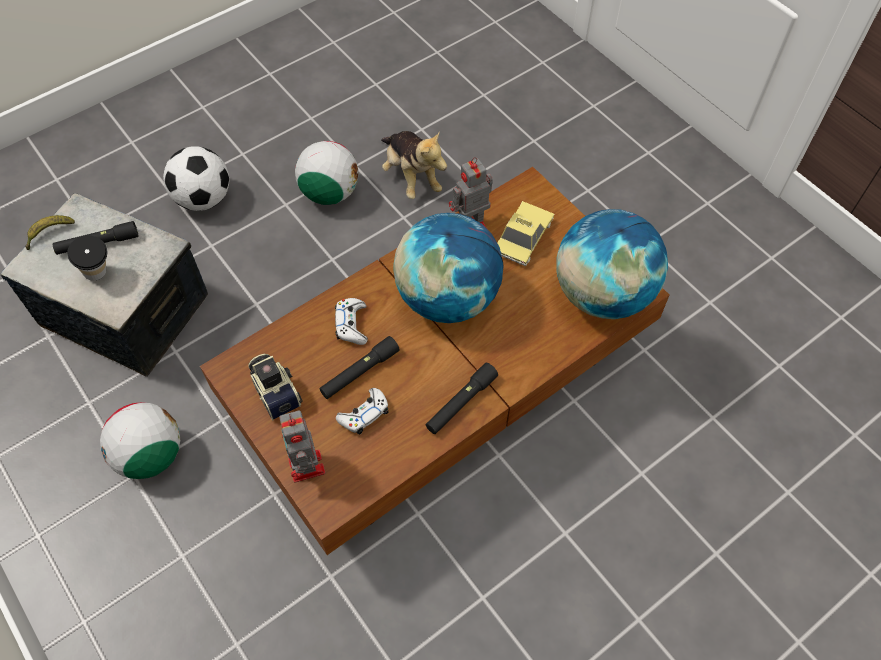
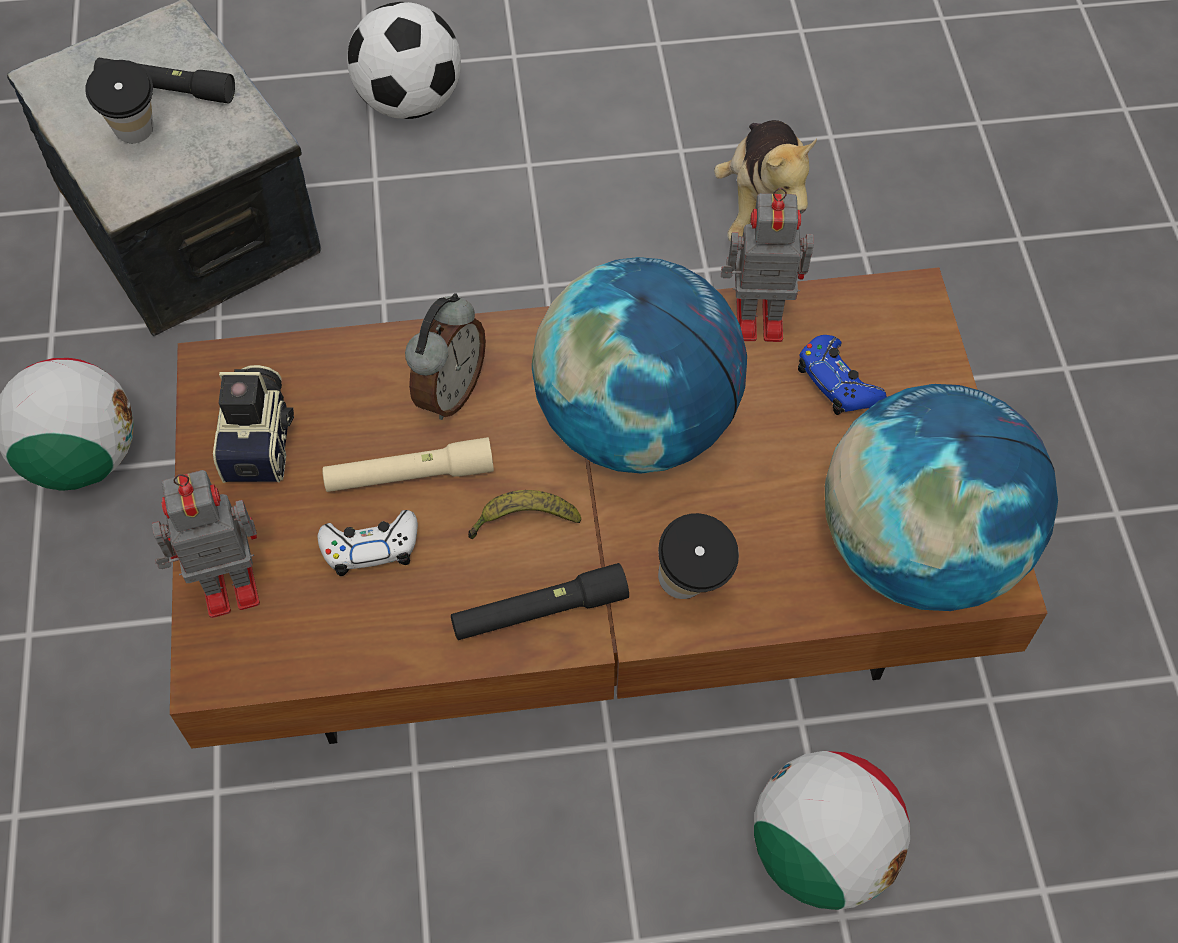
camera: 30 degrees right, 0 degrees up
banana [25,215,75,250] -> banana moved to [468,490,581,539]
toy robot [279,411,325,483] -> toy robot turned 60 degrees clockwise [152,470,260,618]
football [295,141,358,205] -> football moved to [754,751,910,910]
black flashlight [319,336,400,399] -> beige flashlight [322,437,494,492]
white game controller [335,298,368,345] -> alarm clock [405,293,486,420]
toy car [497,201,554,266] -> blue game controller [798,335,887,415]
none -> cup [658,513,739,599]

